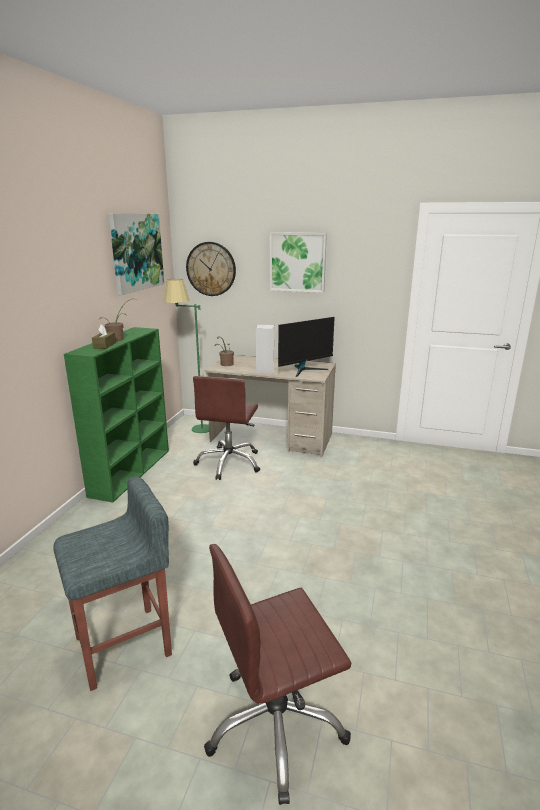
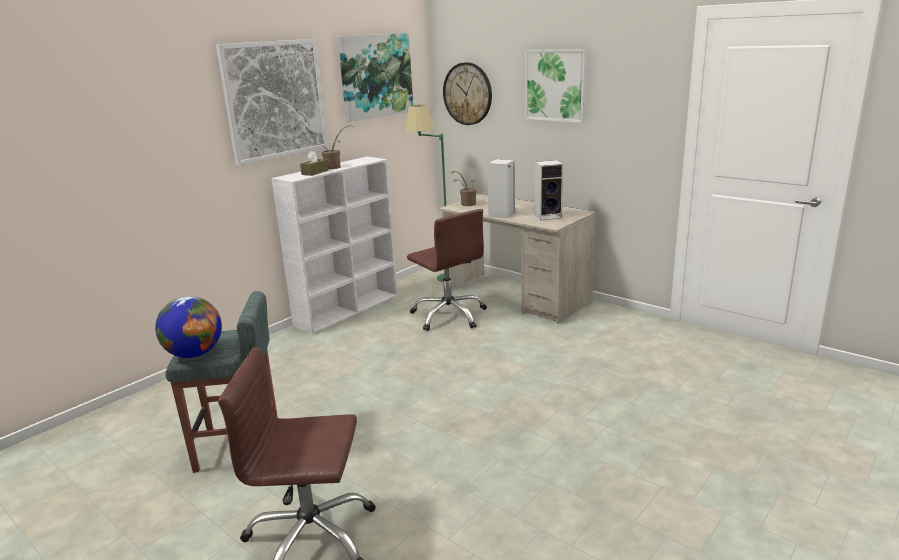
camera: 25 degrees right, 0 degrees up
green bookcase [64,327,169,502] -> white bookcase [271,157,398,334]
brown office chair [193,376,260,480] -> brown office chair turned 75 degrees counterclockwise [407,209,487,331]
monitor [278,317,335,377] -> speaker [534,160,563,220]
none -> globe [155,296,222,358]
none -> picture [216,39,328,166]

